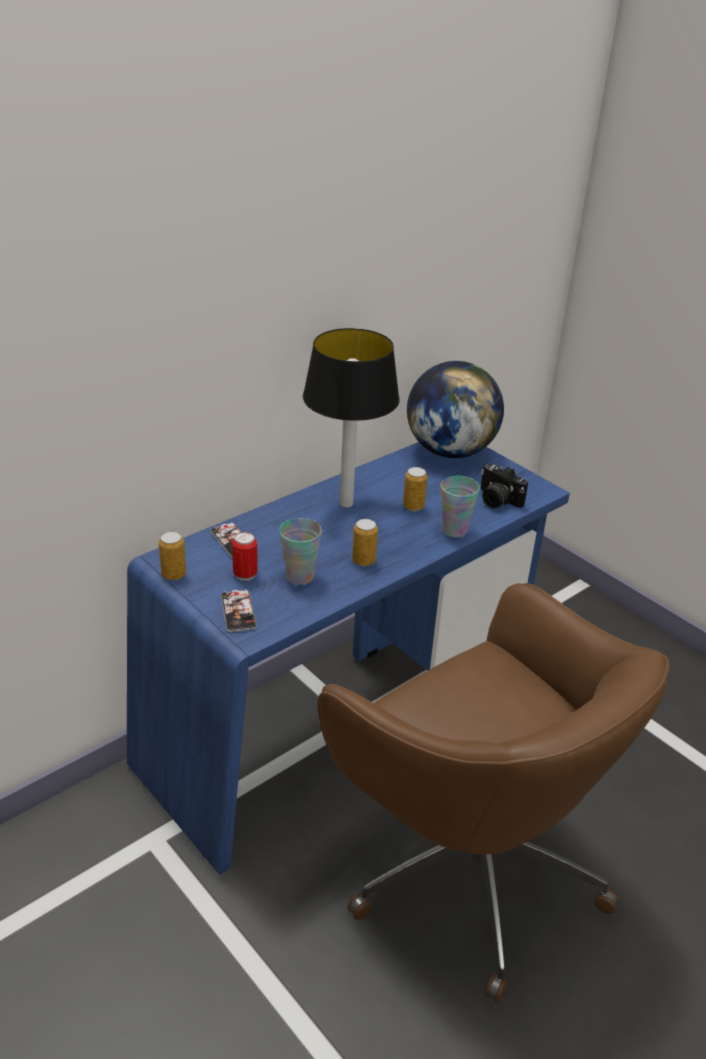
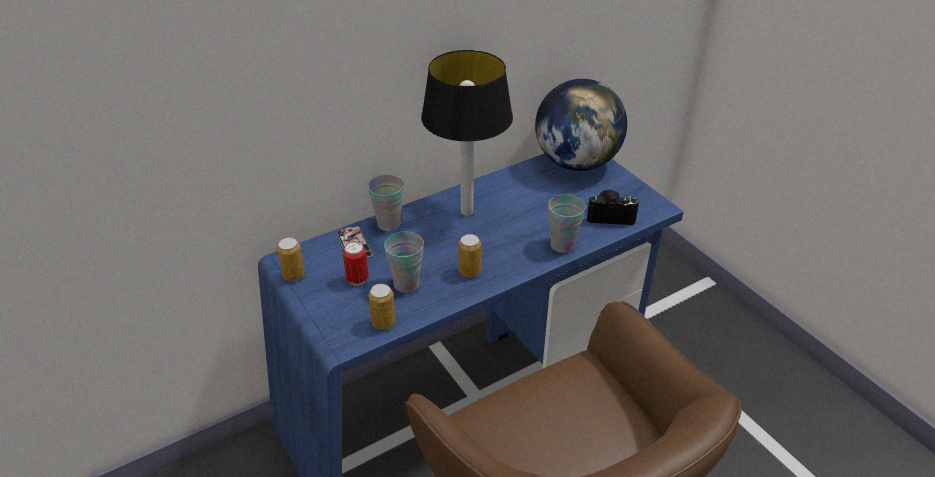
camera: 10 degrees right, 5 degrees up
phone [221,589,257,632] -> none
can [403,467,428,511] -> can moved to [369,284,395,330]
camera [481,463,528,508] -> camera turned 135 degrees clockwise [587,190,639,225]
none -> cup [368,175,404,231]

